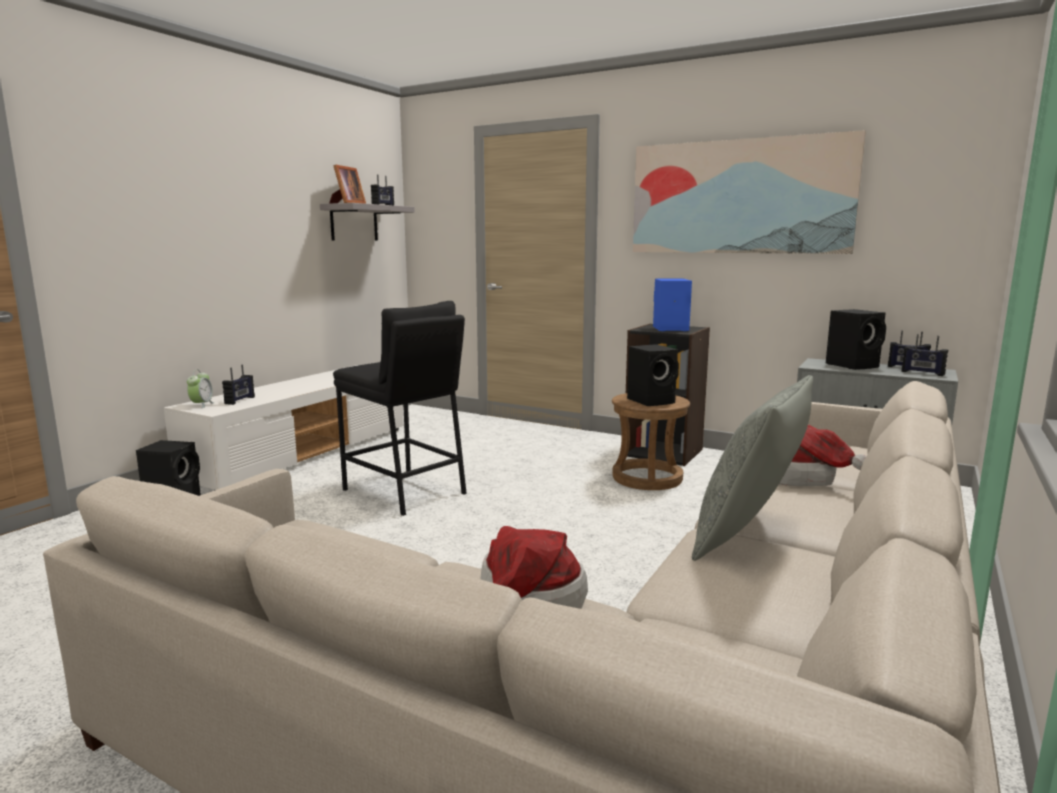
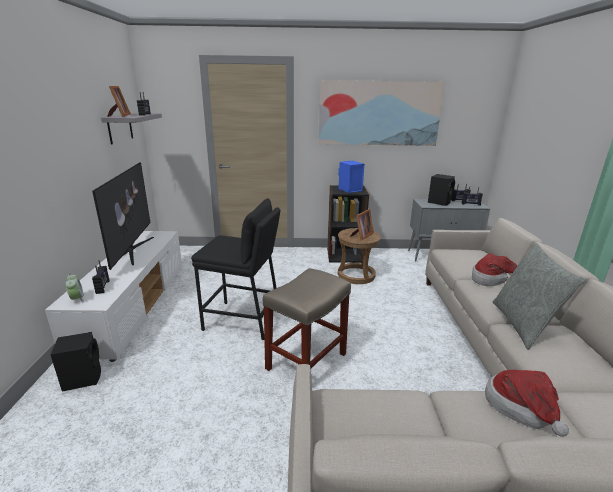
camera: 30 degrees left, 10 degrees up
black speaker [627,344,679,406] -> picture frame [350,209,374,240]
none -> television [92,162,154,270]
none -> beige stool [263,268,351,371]

